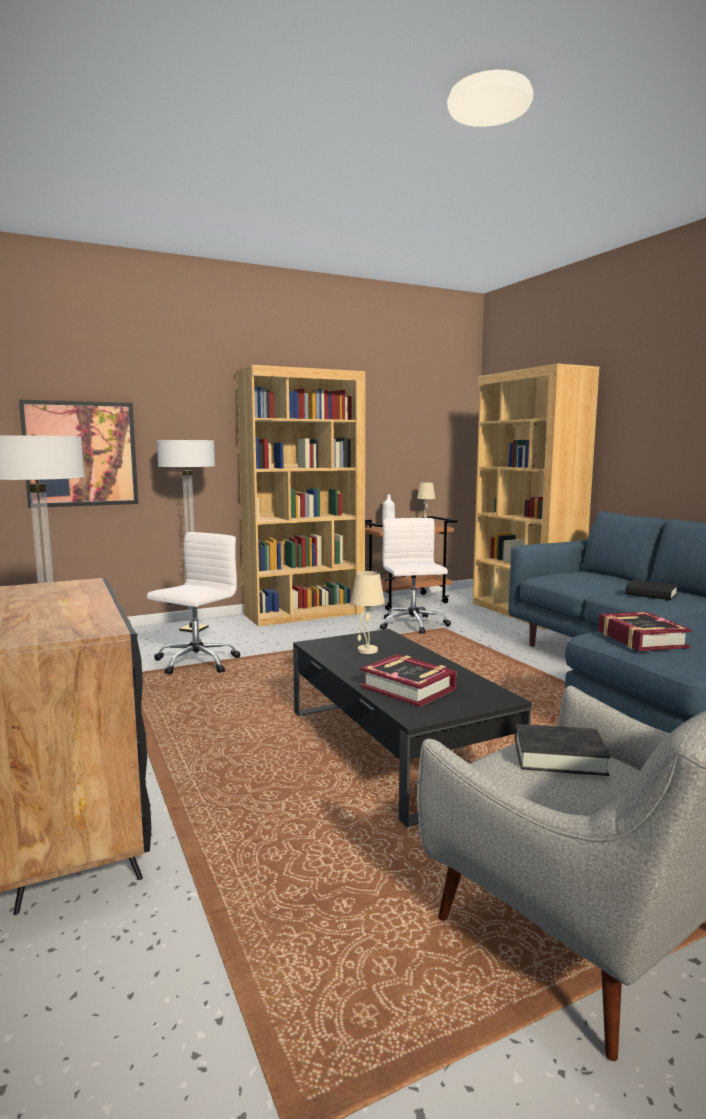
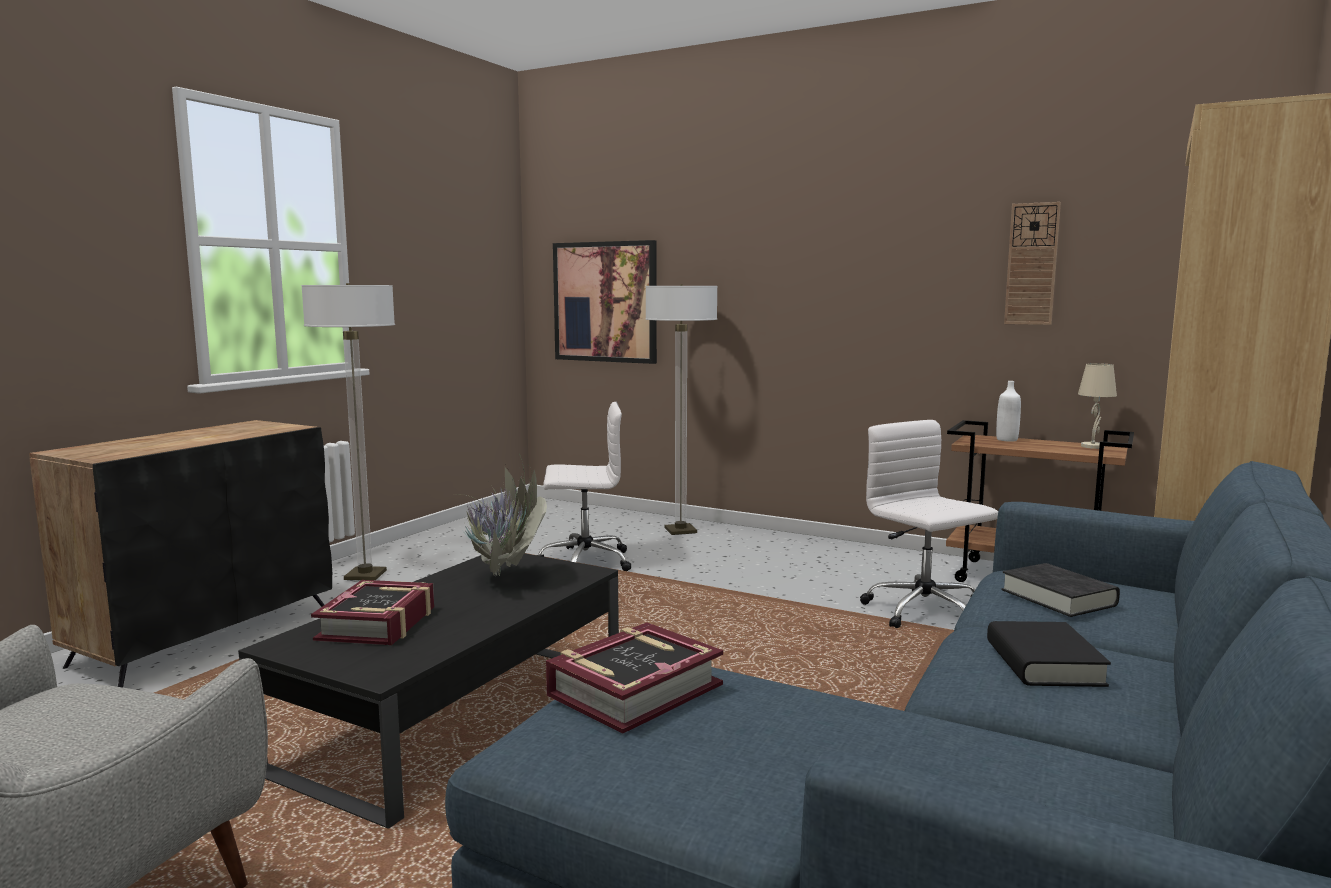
camera: 55 degrees right, 0 degrees up
brown bookcase [236,365,366,626] -> none
beige table lamp [351,571,385,654] -> potted plant [422,454,547,583]
white office chair [380,518,451,634] -> white office chair turned 75 degrees counterclockwise [860,420,998,628]
black book [515,724,611,776] -> black book moved to [1001,563,1120,617]
none -> wall clock [1004,202,1061,325]

